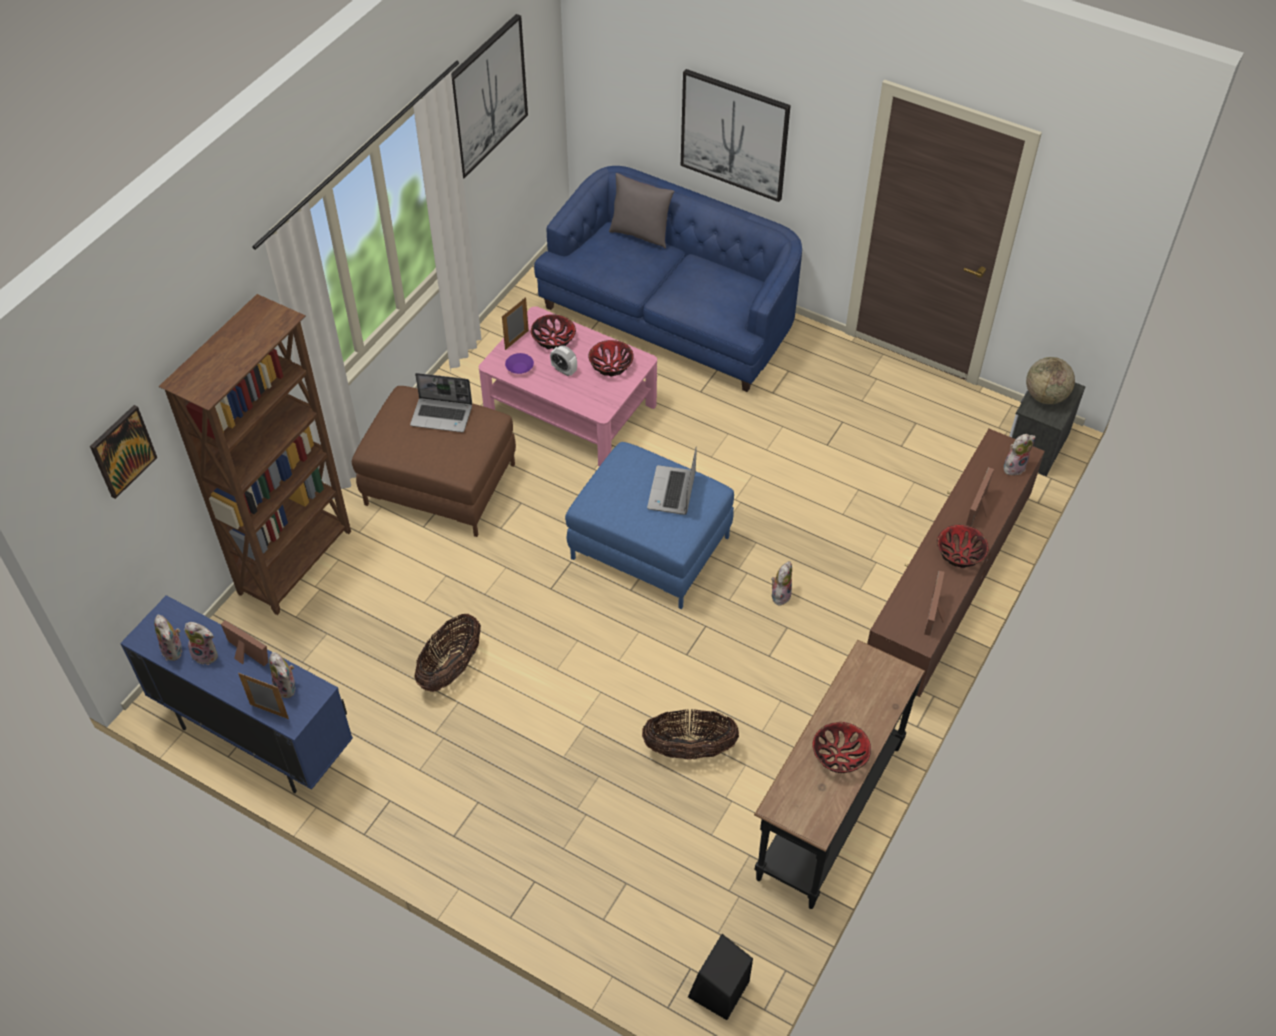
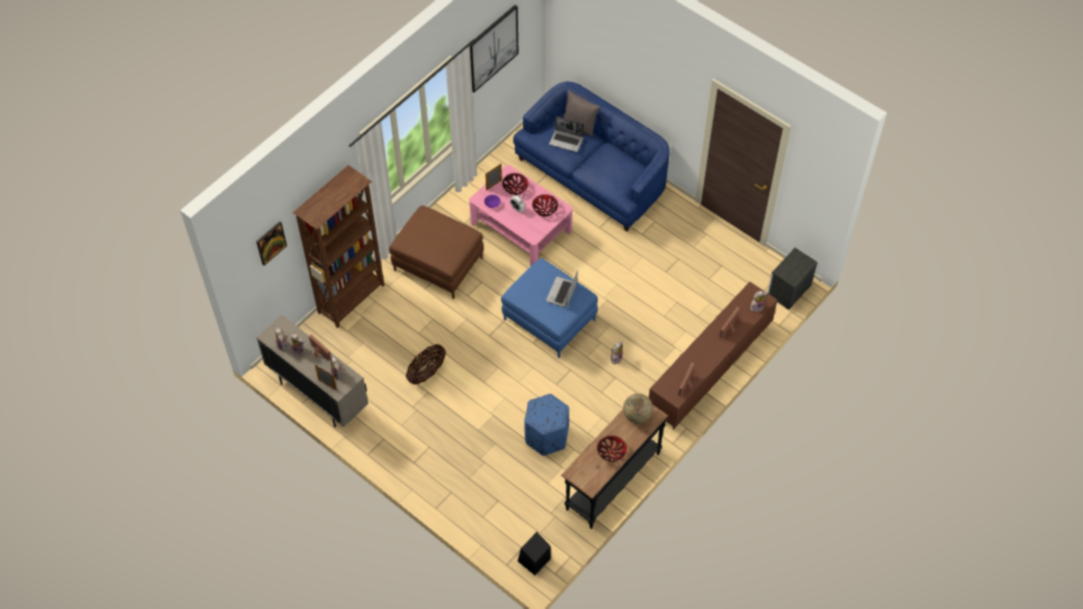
camera: 10 degrees right, 5 degrees up
blue cabinet [120,595,353,793] -> beige cabinet [256,315,369,427]
laptop [410,373,472,432] -> laptop moved to [549,117,584,152]
basket [642,709,739,760] -> blue ottoman [525,394,569,456]
picture [681,69,791,202] -> none
bowl [937,525,989,568] -> none
globe [1026,357,1075,404] -> globe moved to [623,393,653,423]

